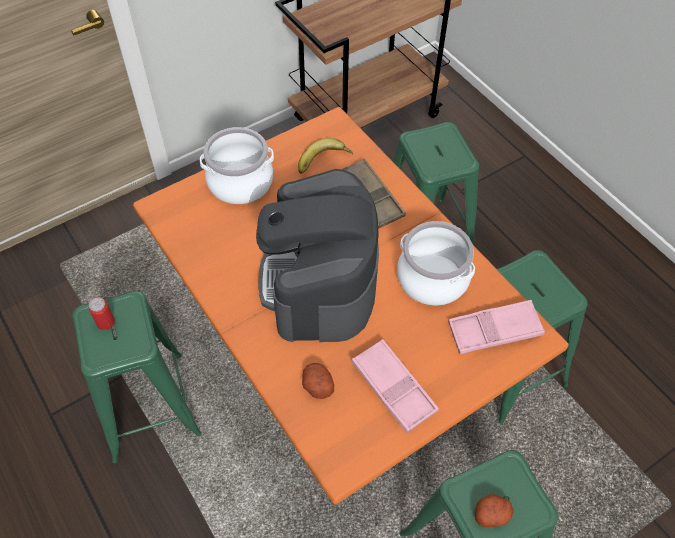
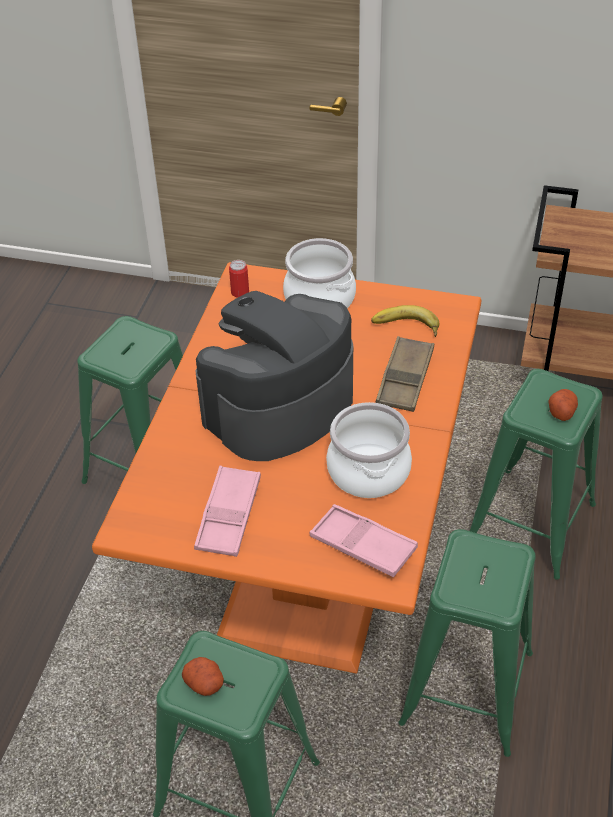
camera: 50 degrees right, 10 degrees down
can [89,297,115,330] -> can moved to [229,260,249,298]
potato [302,363,334,399] -> potato moved to [548,389,578,421]

